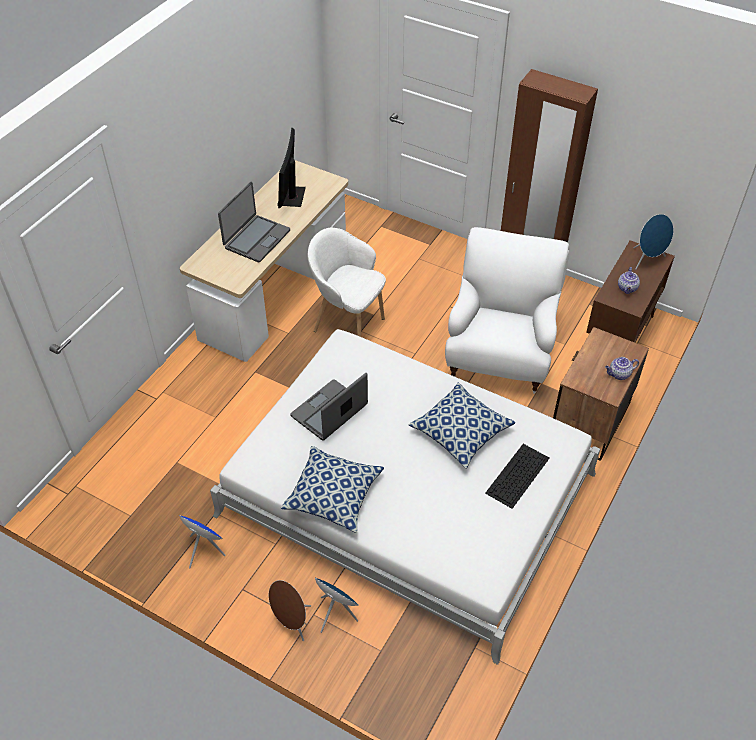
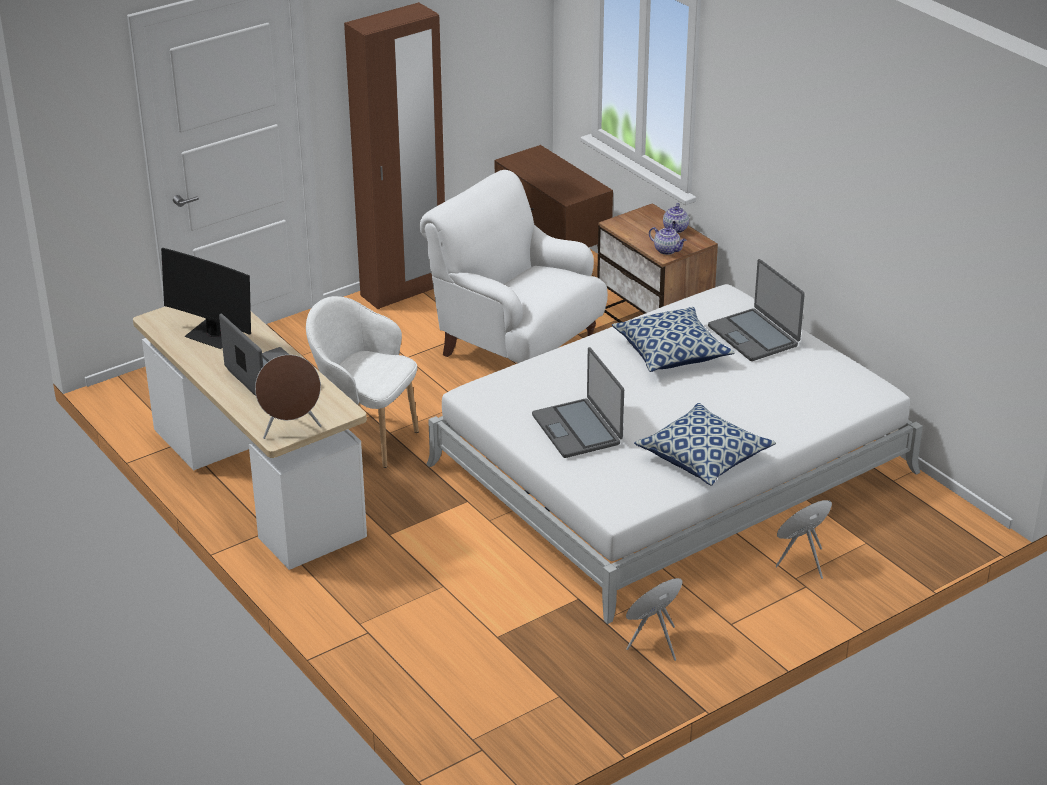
camera: 65 degrees left, 15 degrees down
brown speaker [269,580,311,641] -> brown speaker moved to [255,355,321,439]
white armchair [308,228,386,337] -> white armchair turned 60 degrees clockwise [306,296,419,468]
keyboard [485,444,549,509] -> laptop [708,259,805,361]
teapot [618,267,640,294] -> teapot moved to [649,227,686,255]
blue speaker [633,214,673,269] -> none

